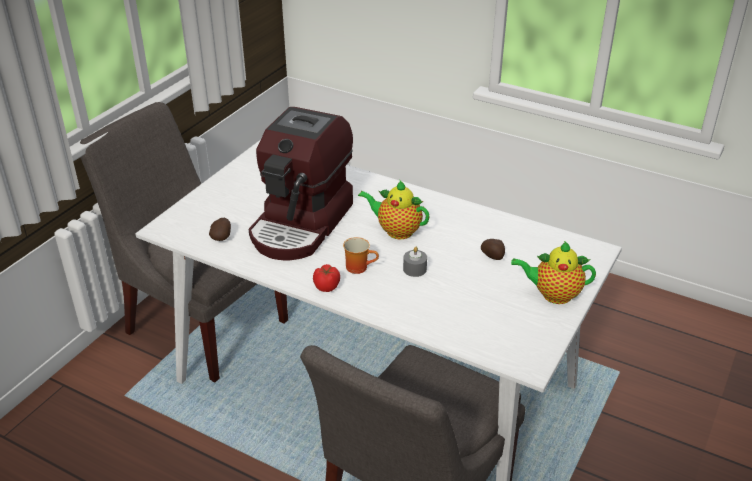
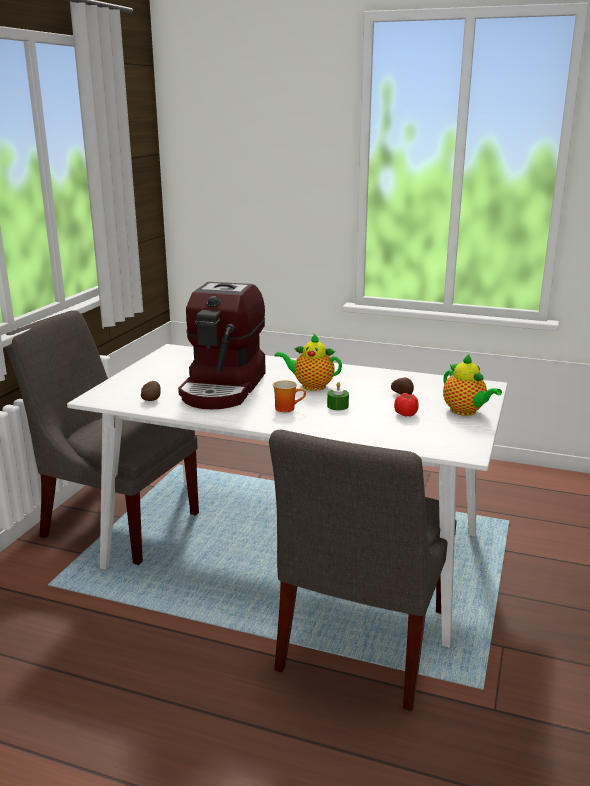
camera: 10 degrees left, 15 degrees down
tomato [313,264,340,292] -> tomato moved to [394,393,419,417]
grey candle [403,247,427,277] -> green candle [327,382,349,411]
teapot [511,241,596,304] -> teapot turned 120 degrees counterclockwise [443,355,502,416]

